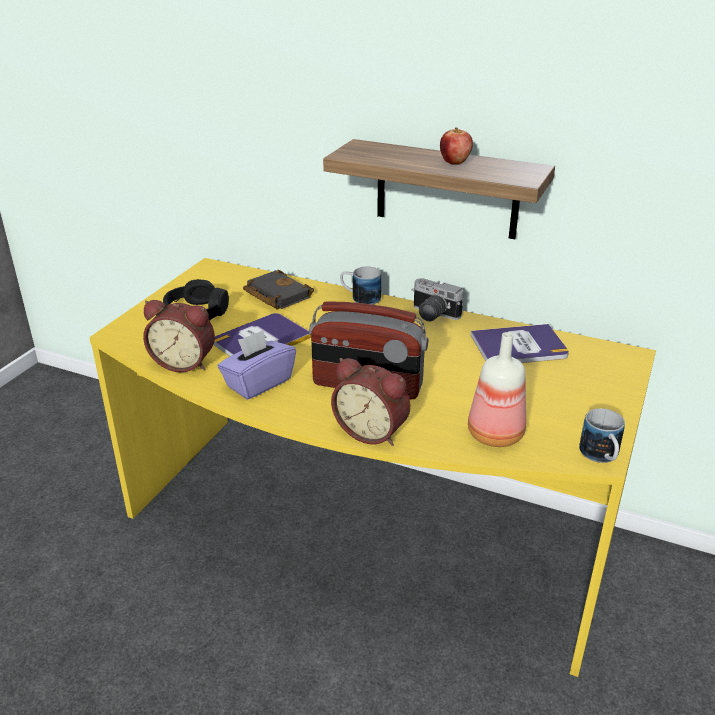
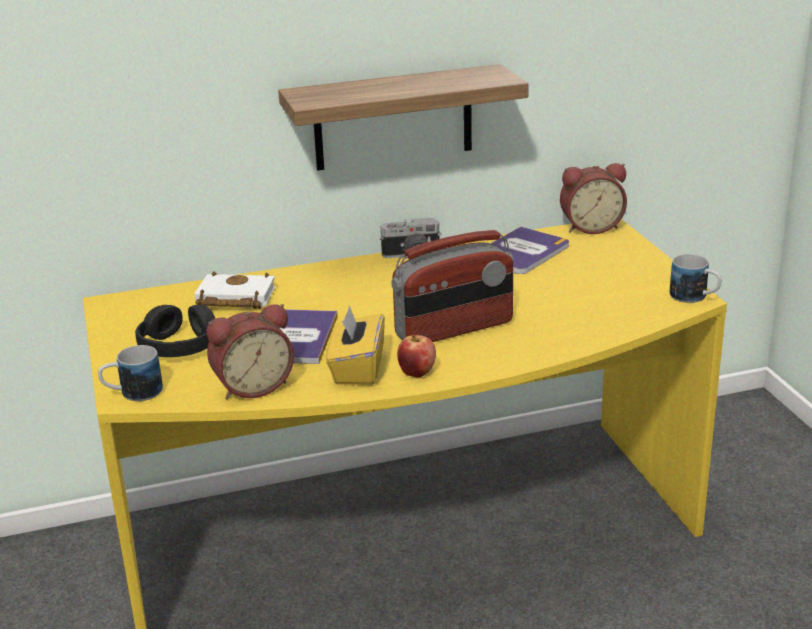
camera: 40 degrees left, 5 degrees down
purple tissue box [218,330,296,400] -> yellow tissue box [326,305,385,385]
black book [243,270,314,309] -> white book [194,271,276,309]
alarm clock [331,358,410,446] -> alarm clock moved to [560,163,627,234]
mug [340,267,381,305] -> mug moved to [98,345,163,401]
apple [440,127,473,165] -> apple moved to [397,335,436,378]
bottle [468,332,526,447] -> none

